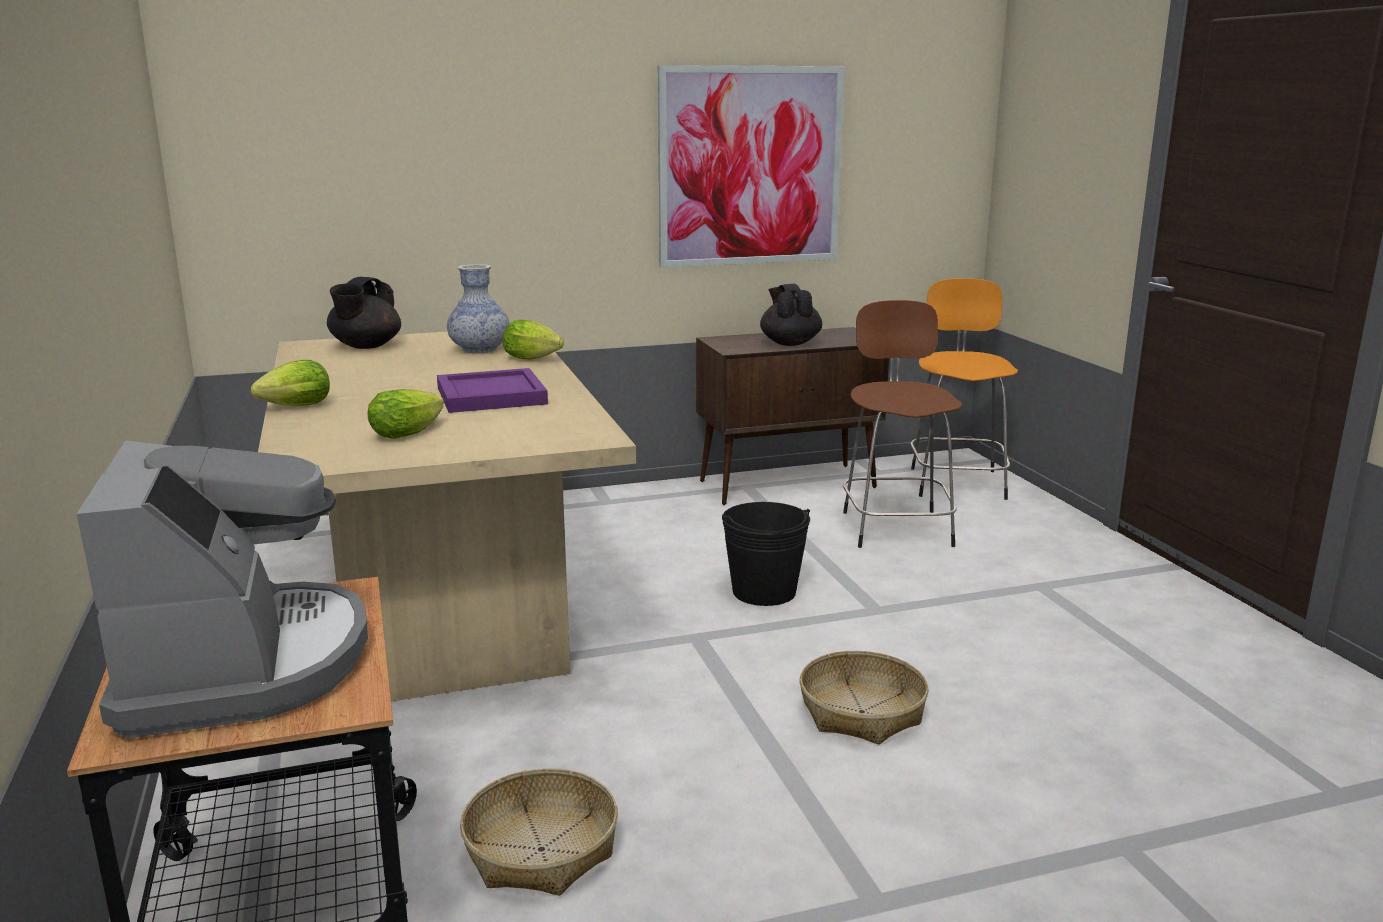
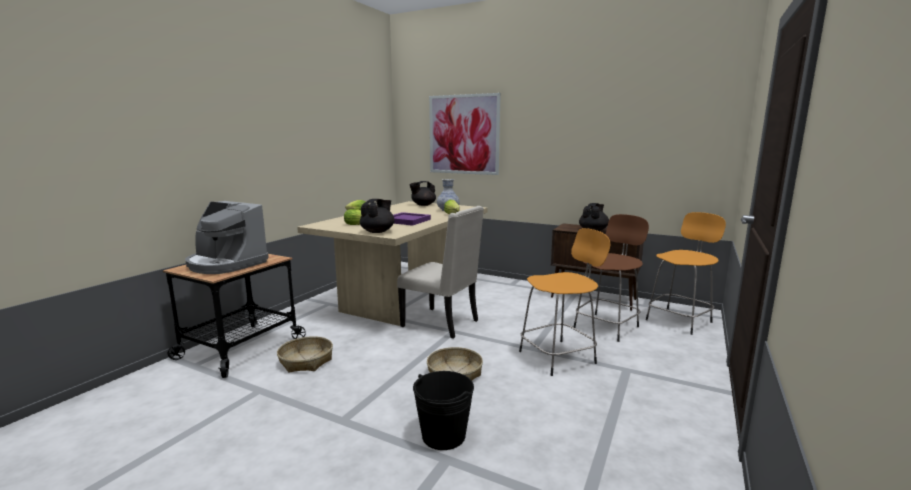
camera: 45 degrees right, 5 degrees down
coffee machine [77,441,368,739] -> coffee machine turned 90 degrees clockwise [185,201,269,274]
picture [658,65,845,268] -> picture moved to [429,93,501,175]
black bucket [722,502,810,606] -> black bucket moved to [413,371,474,450]
none -> black teapot [360,199,395,233]
none -> beige chair [397,206,484,339]
none -> orange stool [519,228,611,376]

